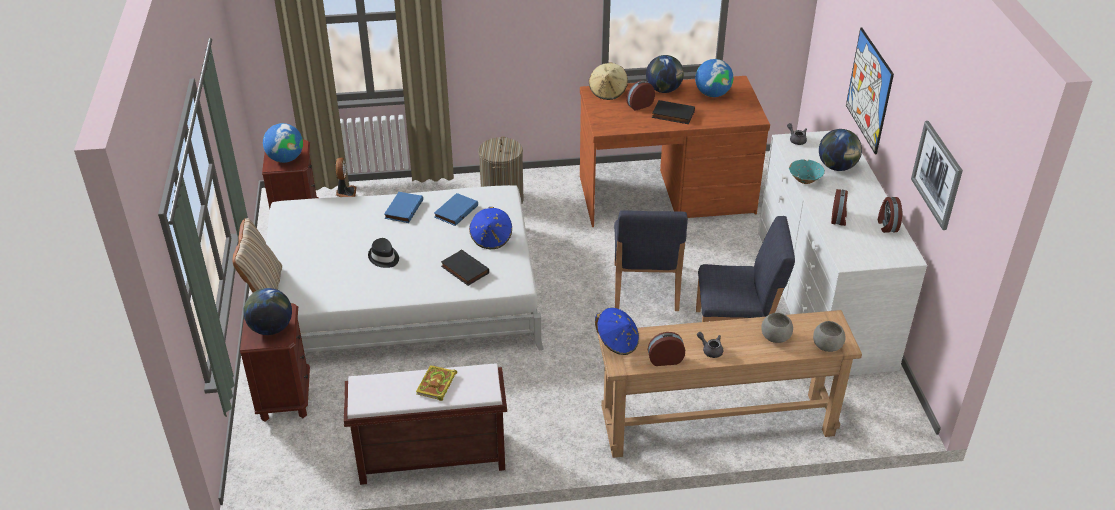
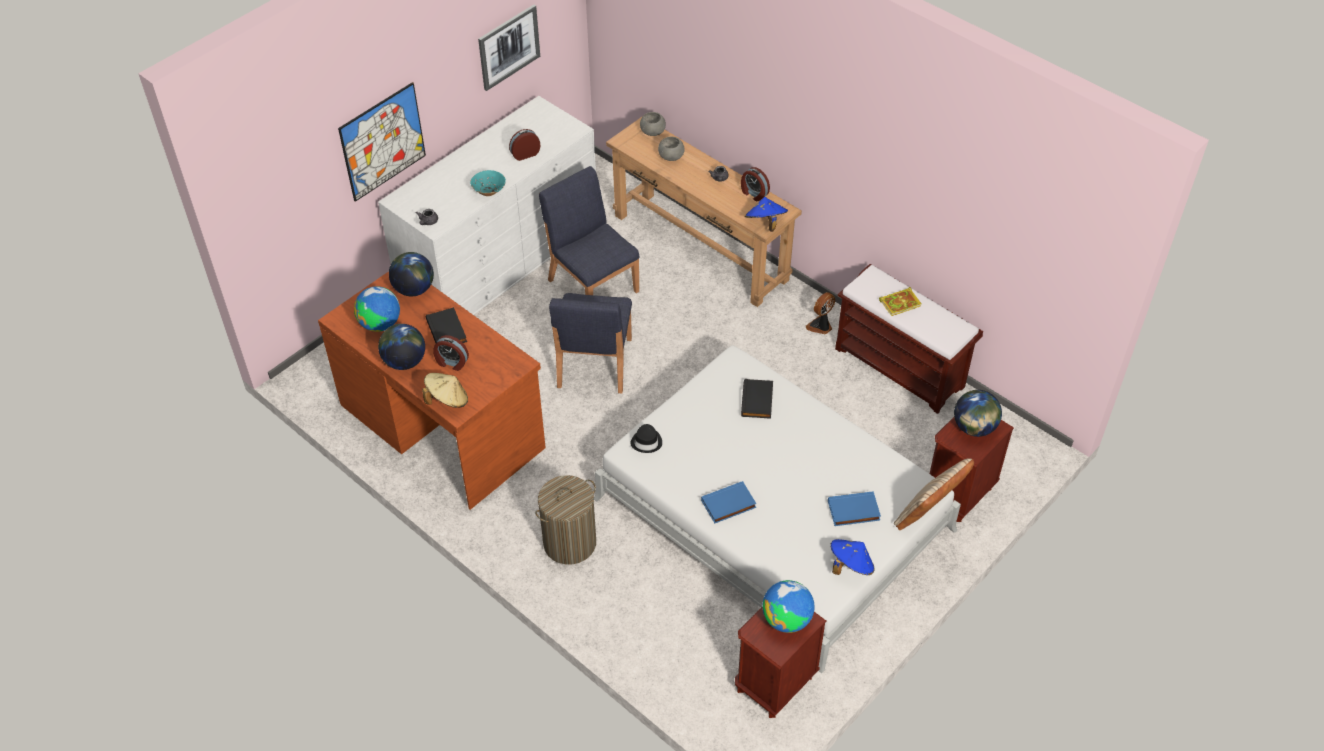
camera: 130 degrees left, 10 degrees up
fan [336,158,357,197] -> fan moved to [806,292,835,334]
black hat [368,238,399,268] -> black hat moved to [630,424,662,453]
blue book [434,193,478,226] -> blue book moved to [828,491,881,526]
blue hat [469,207,512,249] -> blue hat moved to [830,539,874,575]
blue chair [614,210,688,311] -> blue chair turned 135 degrees clockwise [549,293,632,393]
globe [819,129,862,171] -> globe moved to [389,252,434,296]
alarm clock [878,197,902,233] -> none

